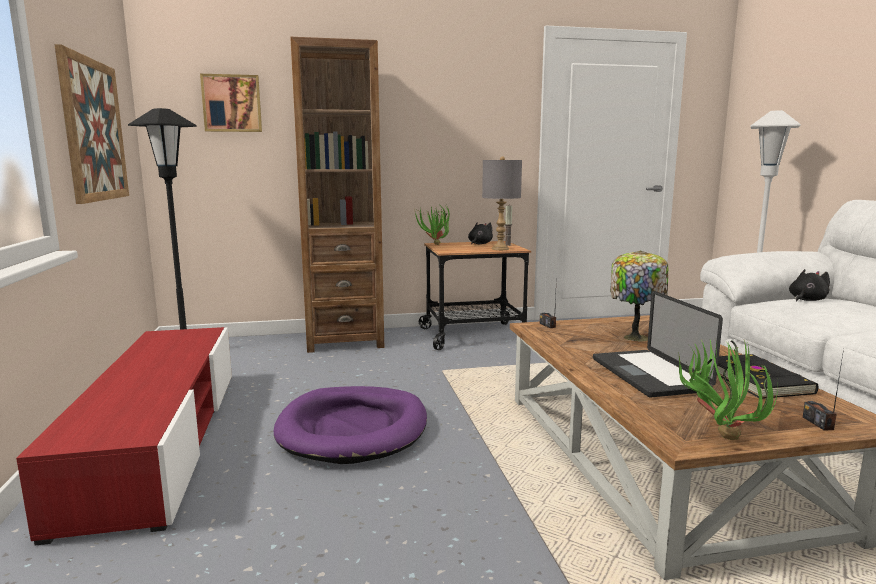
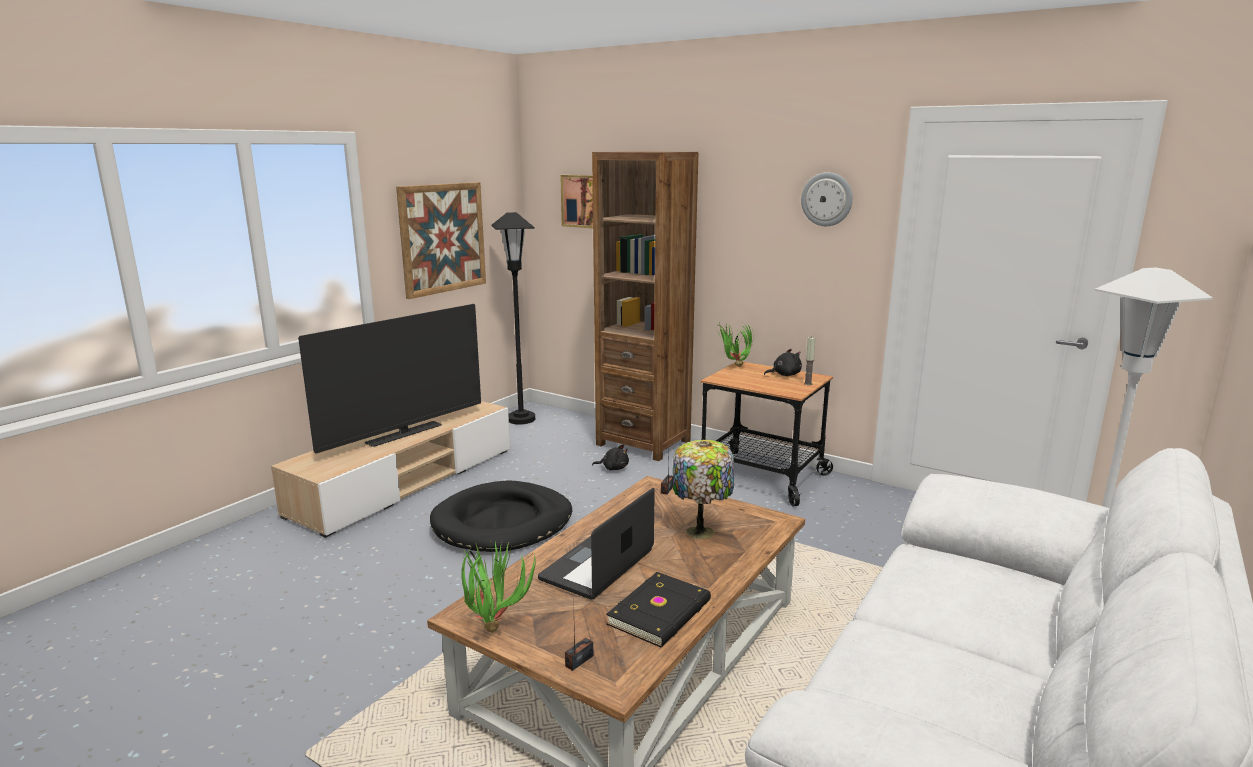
camera: 45 degrees right, 5 degrees up
red tv stand [16,327,232,546] -> beige tv stand [271,401,510,538]
purple dog bed [274,386,427,464] -> black dog bed [430,481,572,552]
grey table lamp [482,156,522,250] -> none
black plush toy [789,269,830,302] -> black plush toy moved to [592,444,629,470]
none -> television [298,304,481,454]
none -> wall clock [801,172,853,226]

